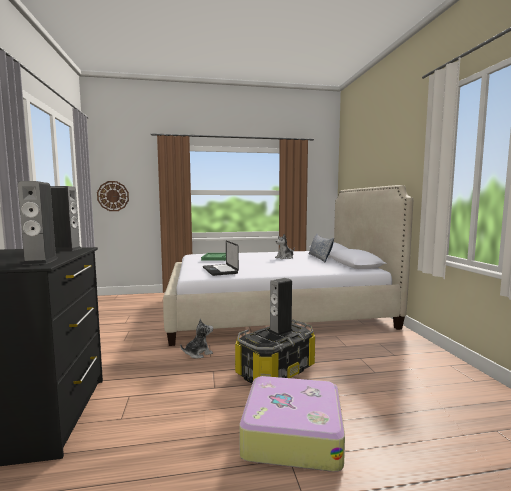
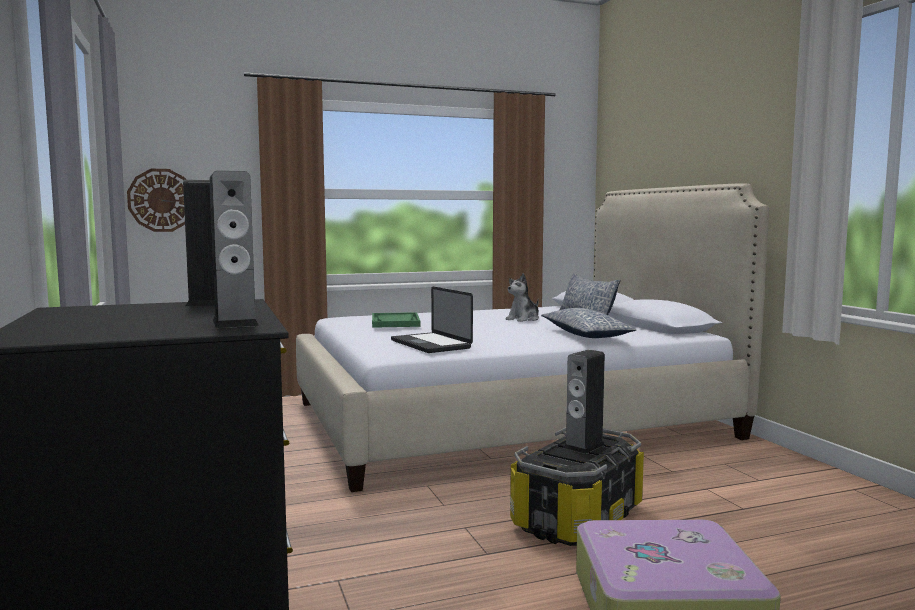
camera: 10 degrees left, 0 degrees up
plush toy [180,319,213,359] -> none
none -> pillow [541,308,636,338]

